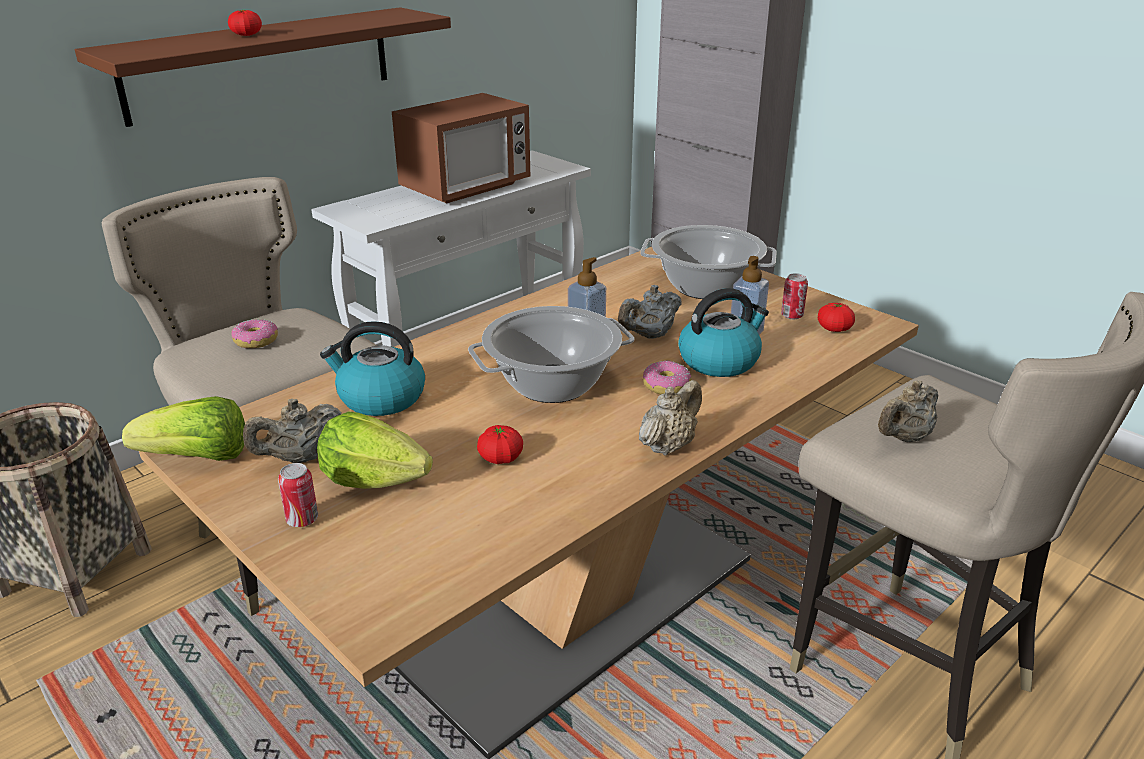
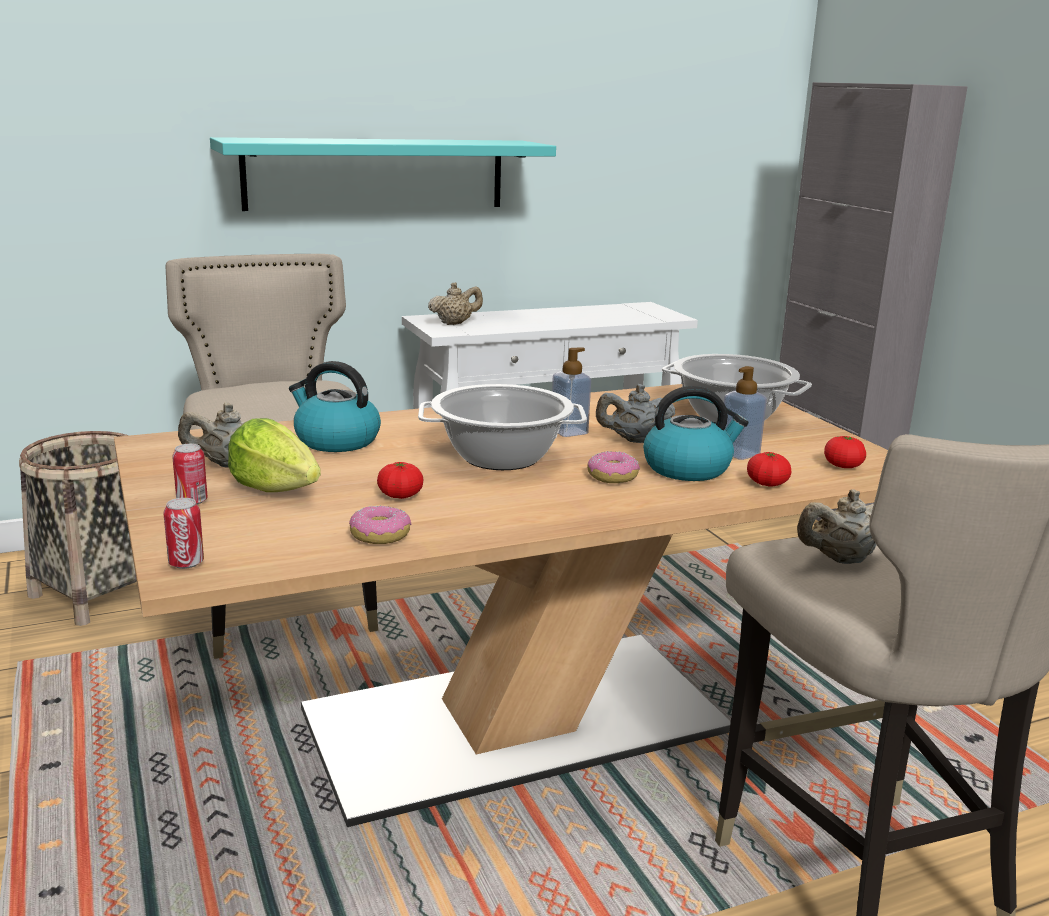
camera: 20 degrees right, 10 degrees down
brown shelf [75,7,451,127] -> turquoise shelf [210,137,556,211]
lettuce [122,396,245,461] -> none
tomato [228,10,262,36] -> tomato moved to [747,452,791,487]
donut [231,319,278,348] -> donut moved to [349,505,412,544]
microwave [392,93,530,203] -> none
beige teapot [639,380,702,455] -> beige teapot moved to [428,282,483,325]
can [781,273,808,319] -> can moved to [163,498,204,569]

